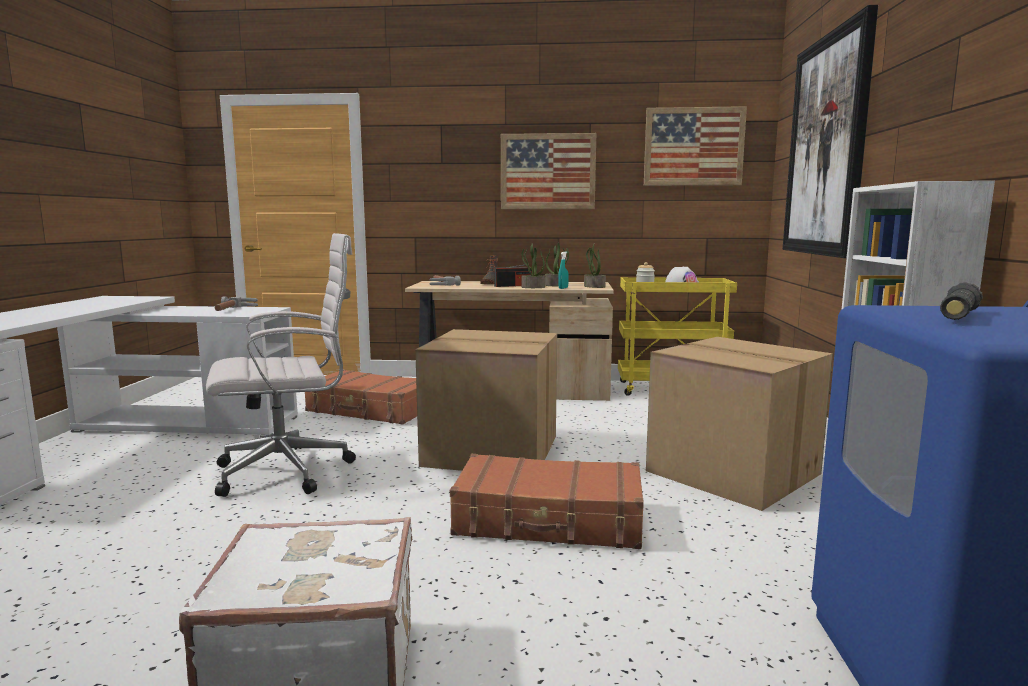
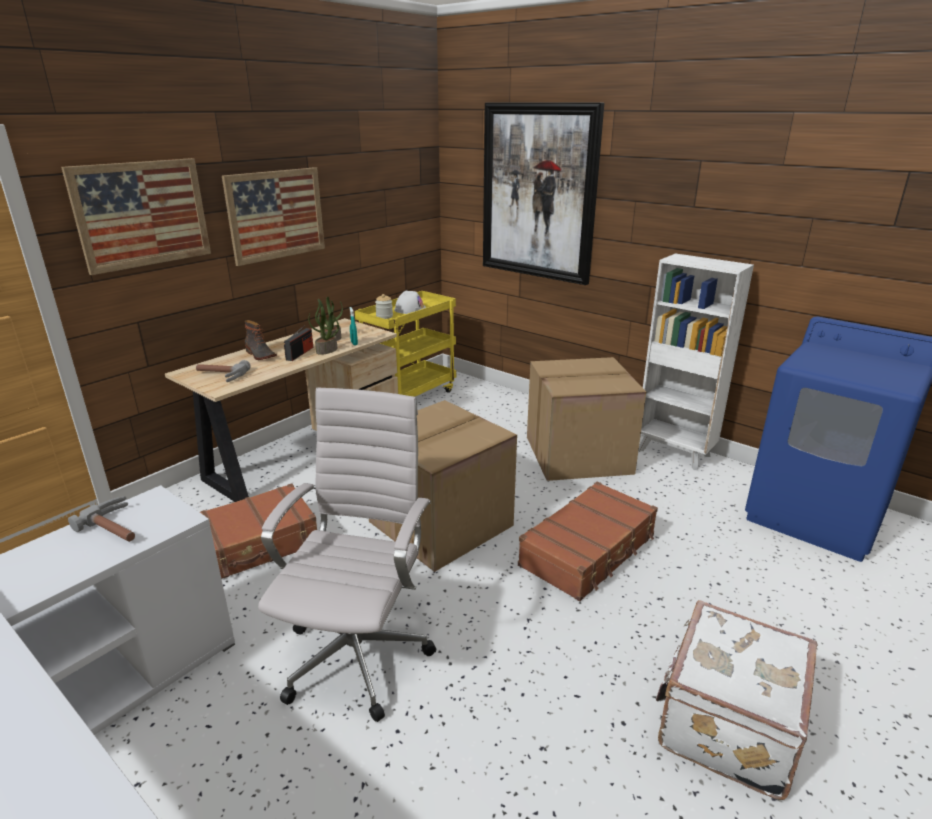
camera: 55 degrees left, 15 degrees up
potted plant [584,244,606,288] -> none
picture [644,106,747,186] -> picture moved to [61,158,211,275]
black flashlight [940,282,983,320] -> none

